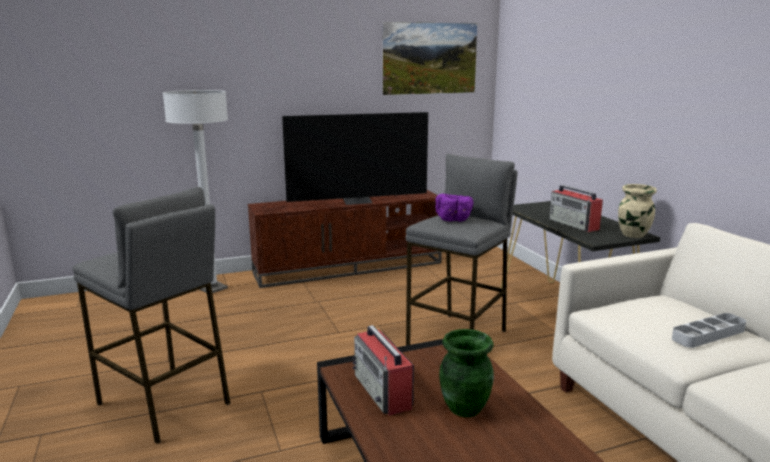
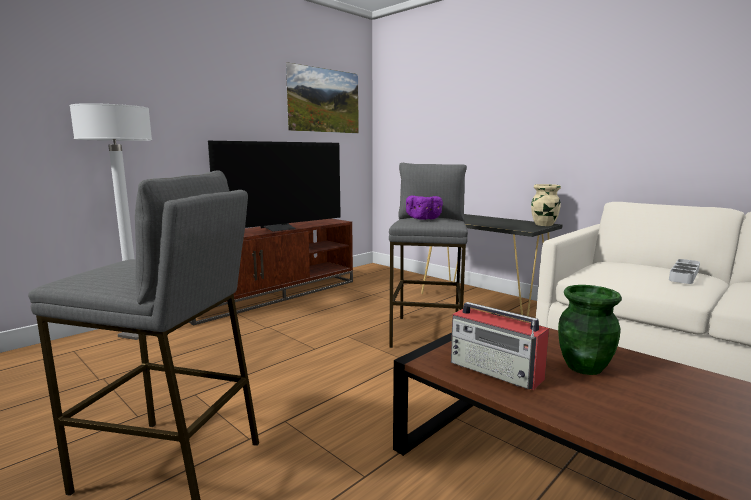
camera: 25 degrees left, 5 degrees down
radio [549,185,603,232] -> none

